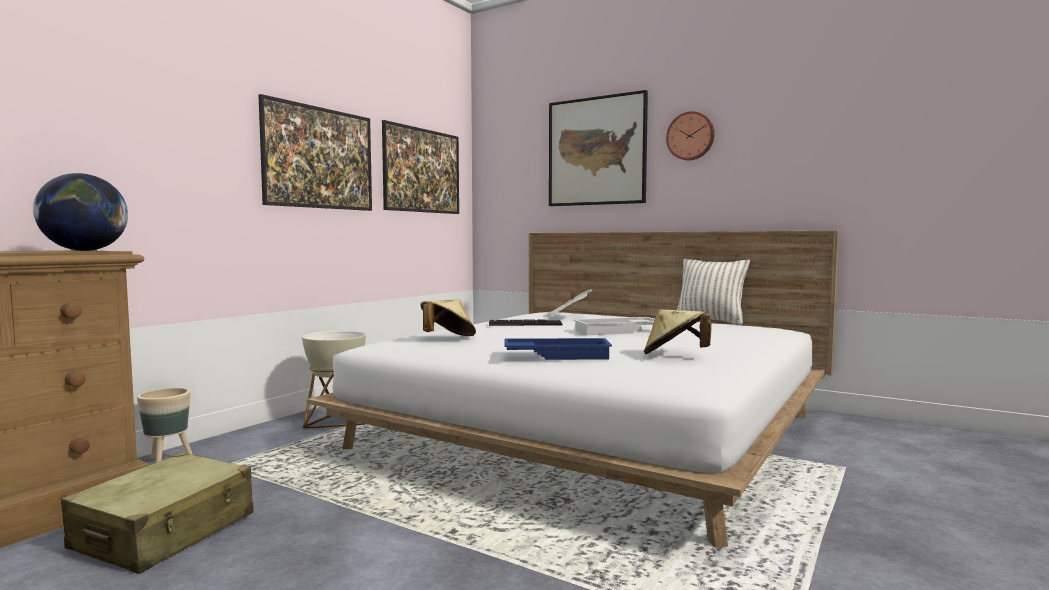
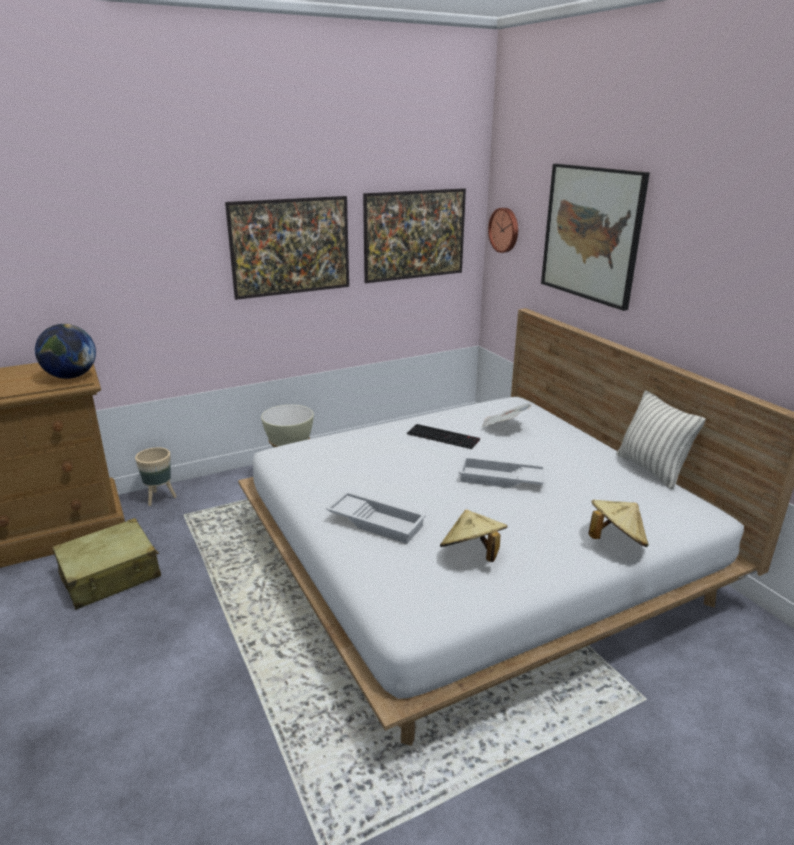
camera: 30 degrees right, 20 degrees up
beige hat [420,299,476,336] -> beige hat moved to [588,500,649,547]
blue tray [504,338,612,360] -> white tray [326,491,426,544]
wall clock [666,111,715,161] -> wall clock moved to [488,208,518,253]

